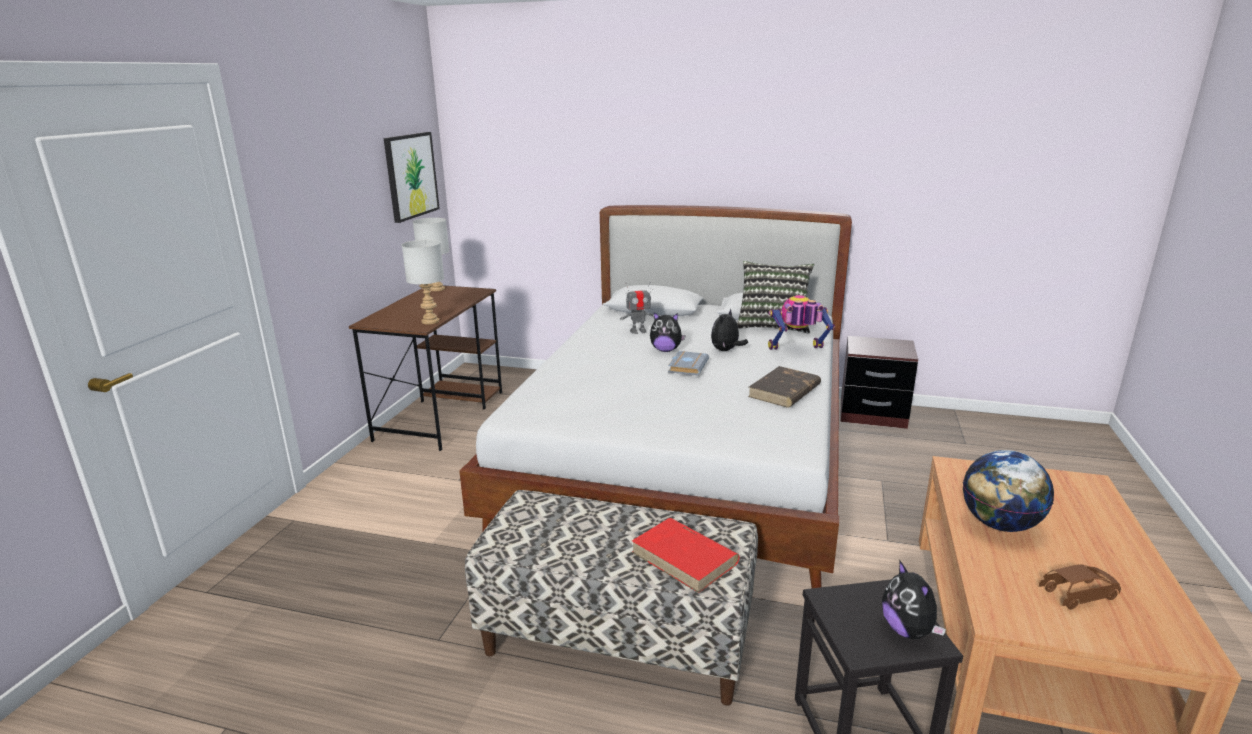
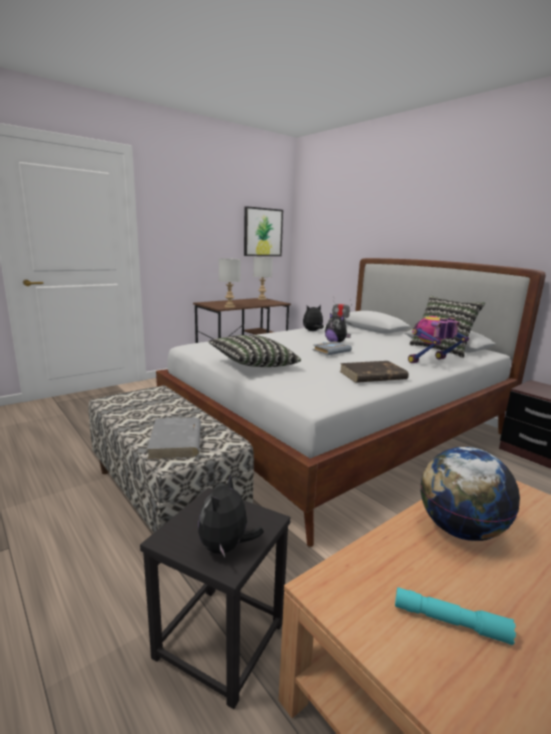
camera: 35 degrees right, 5 degrees down
red book [632,518,740,593] -> grey book [147,417,201,460]
plush toy [711,308,748,351] -> plush toy moved to [303,305,324,331]
toy robot [768,295,835,350] -> toy robot turned 60 degrees counterclockwise [408,316,469,363]
brown toy car [1039,564,1121,609] -> turquoise flashlight [395,587,516,645]
none -> pillow [208,335,301,367]

